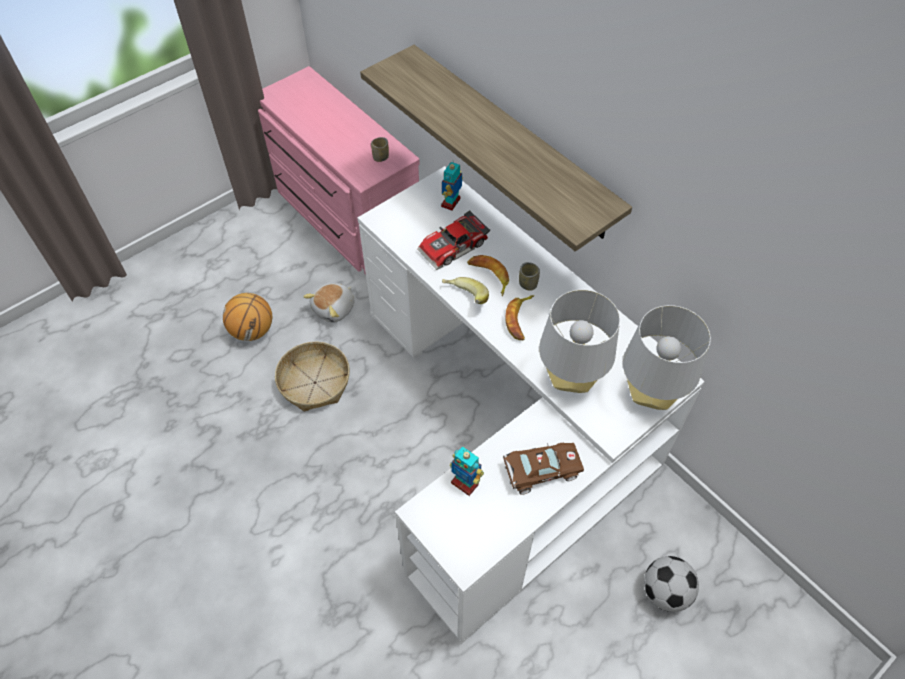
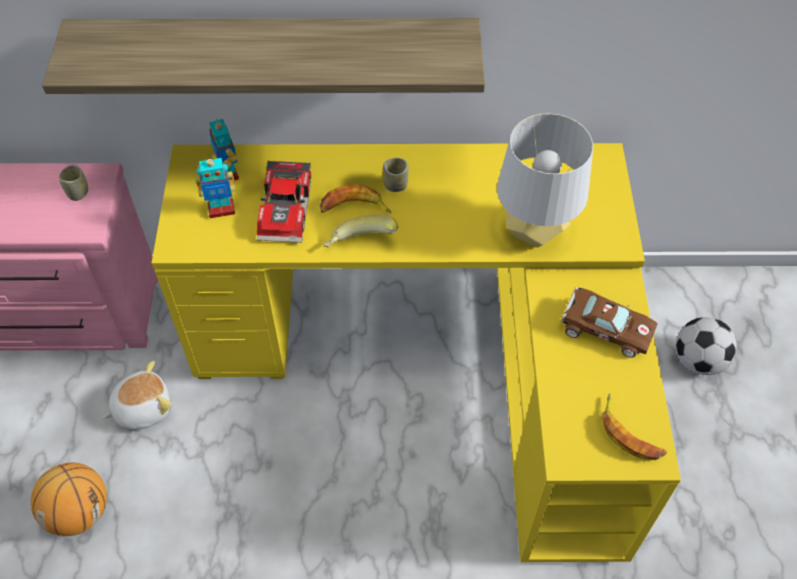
camera: 50 degrees left, 0 degrees up
basket [275,342,350,411] -> none
plush toy [303,283,355,323] -> plush toy turned 105 degrees counterclockwise [103,361,172,430]
white desk [358,166,705,644] -> yellow desk [152,143,681,562]
toy robot [450,446,484,496] -> toy robot moved to [195,155,236,218]
brown toy car [503,443,584,495] -> brown toy car turned 90 degrees clockwise [561,287,658,358]
banana [505,295,535,341] -> banana moved to [602,394,667,460]
grey table lamp [623,305,711,410] -> none

